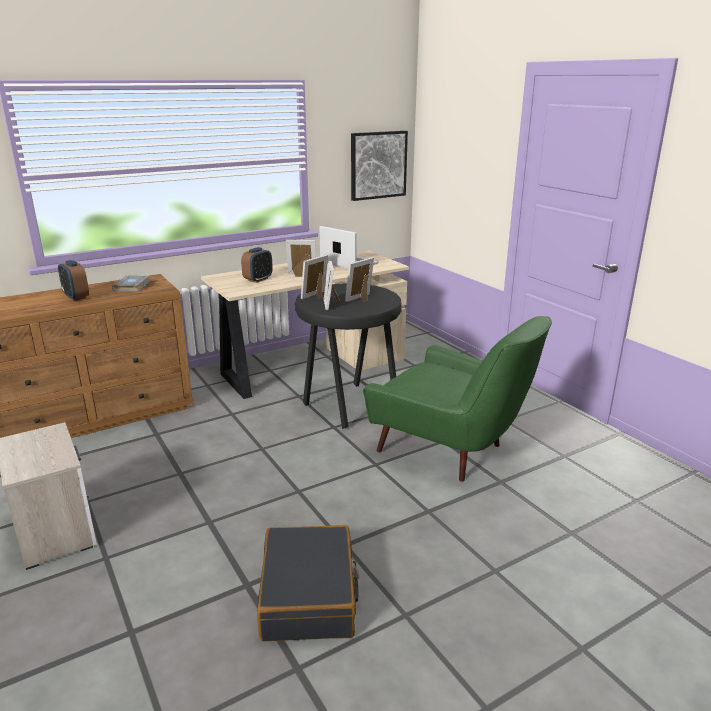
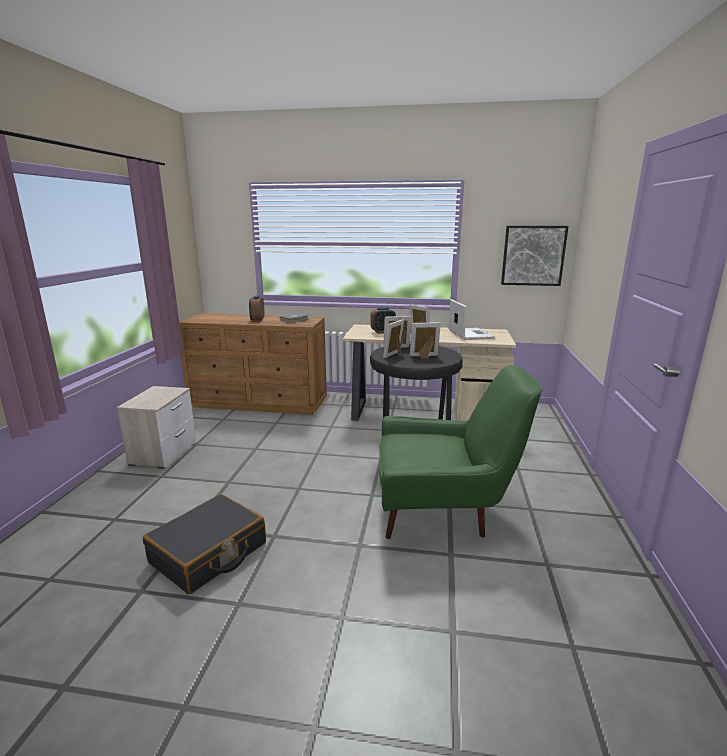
camera: 40 degrees right, 5 degrees down
green armchair [363,316,552,482] -> green armchair turned 75 degrees counterclockwise [379,365,543,539]

